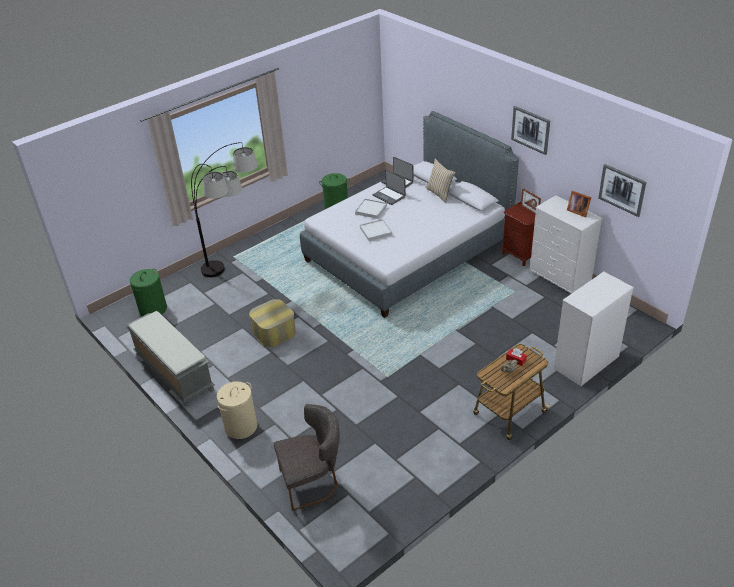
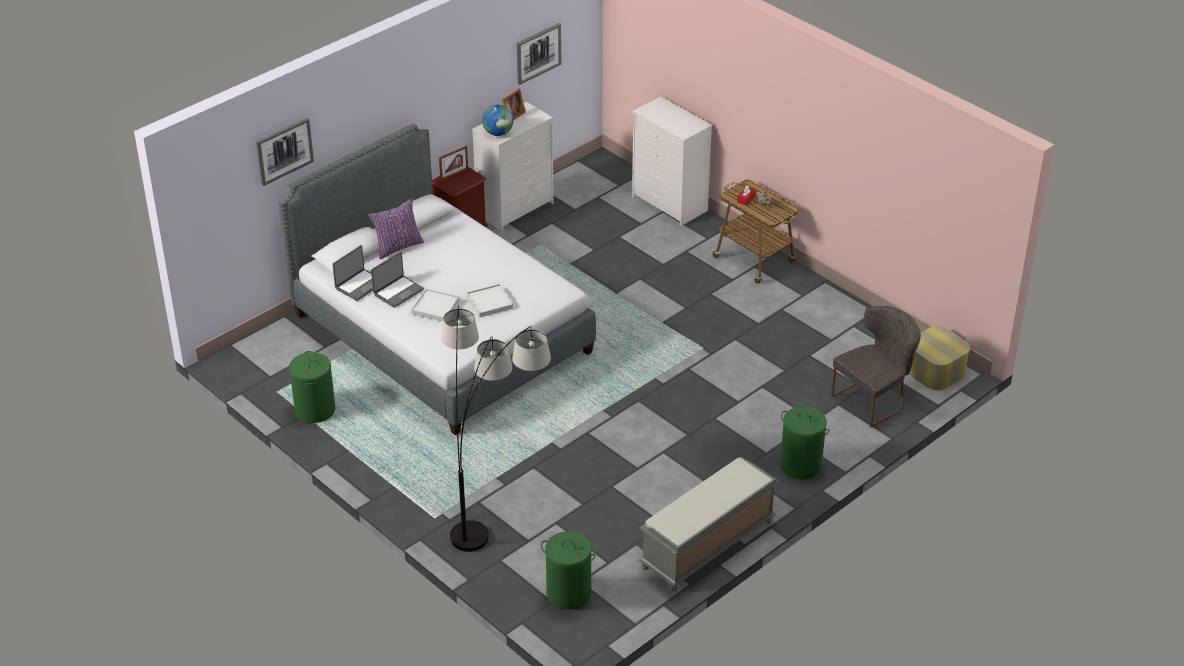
camera: 95 degrees left, 0 degrees up
beige laundry basket [217,381,257,439] -> green laundry basket [780,406,830,479]
ottoman [249,299,296,347] -> ottoman moved to [909,326,970,391]
grey chair [274,404,340,510] -> grey chair turned 75 degrees clockwise [831,306,921,427]
beige pillow [425,158,456,203] -> purple pillow [368,198,424,259]
picture [511,106,550,155] -> picture moved to [256,117,314,186]
none -> globe [482,105,513,136]

